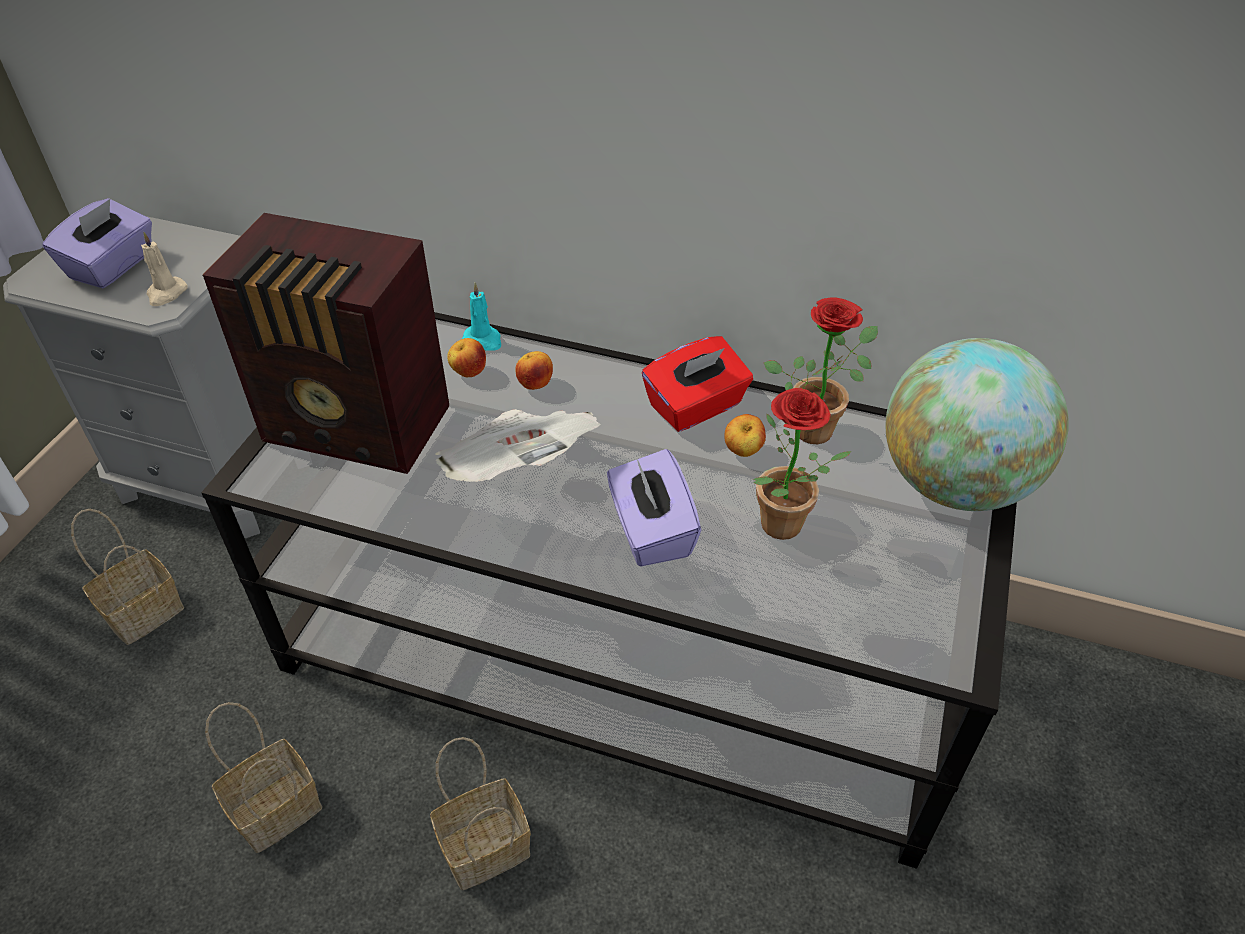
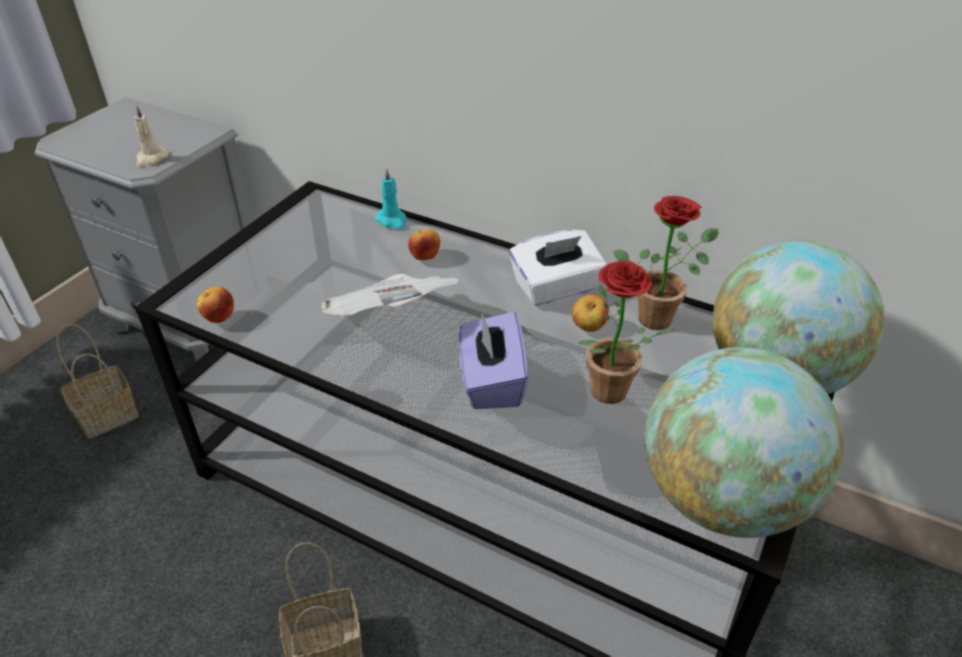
camera: 10 degrees right, 5 degrees down
purple tissue box [42,198,152,288] -> none
radio [203,213,449,474] -> none
basket [205,702,322,853] -> none
apple [447,338,486,377] -> apple moved to [197,286,234,323]
red tissue box [642,336,753,432] -> white tissue box [509,229,606,306]
none -> globe [645,347,844,538]

